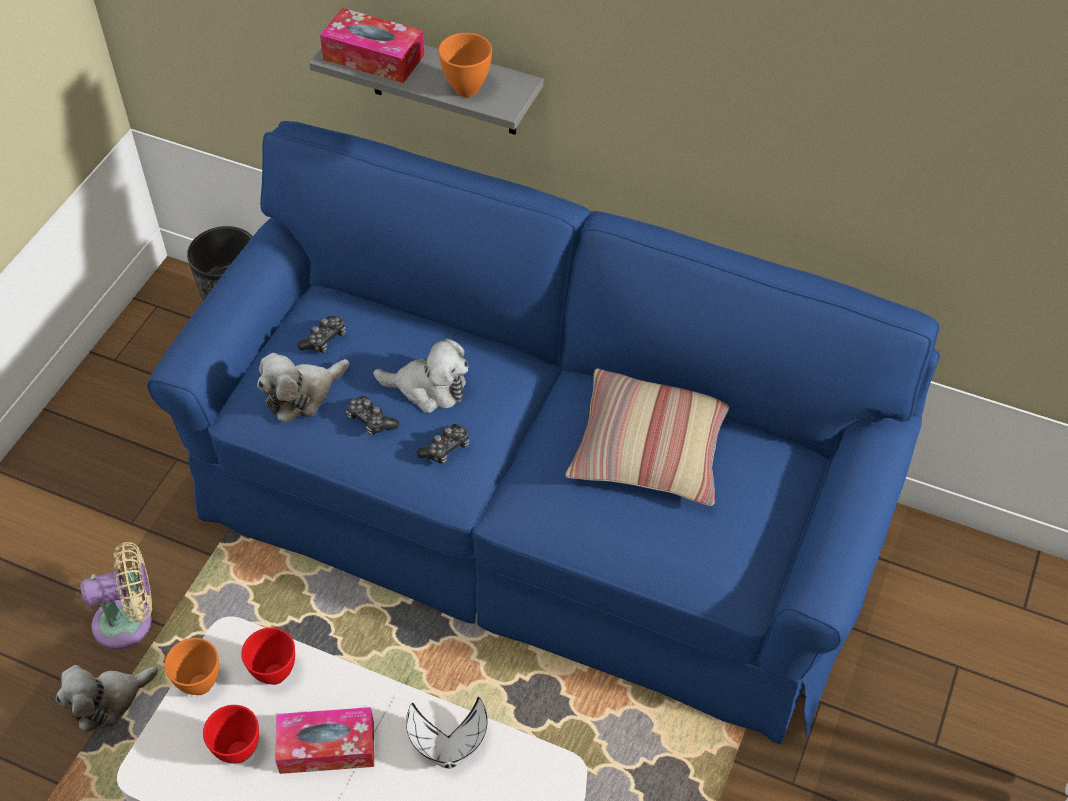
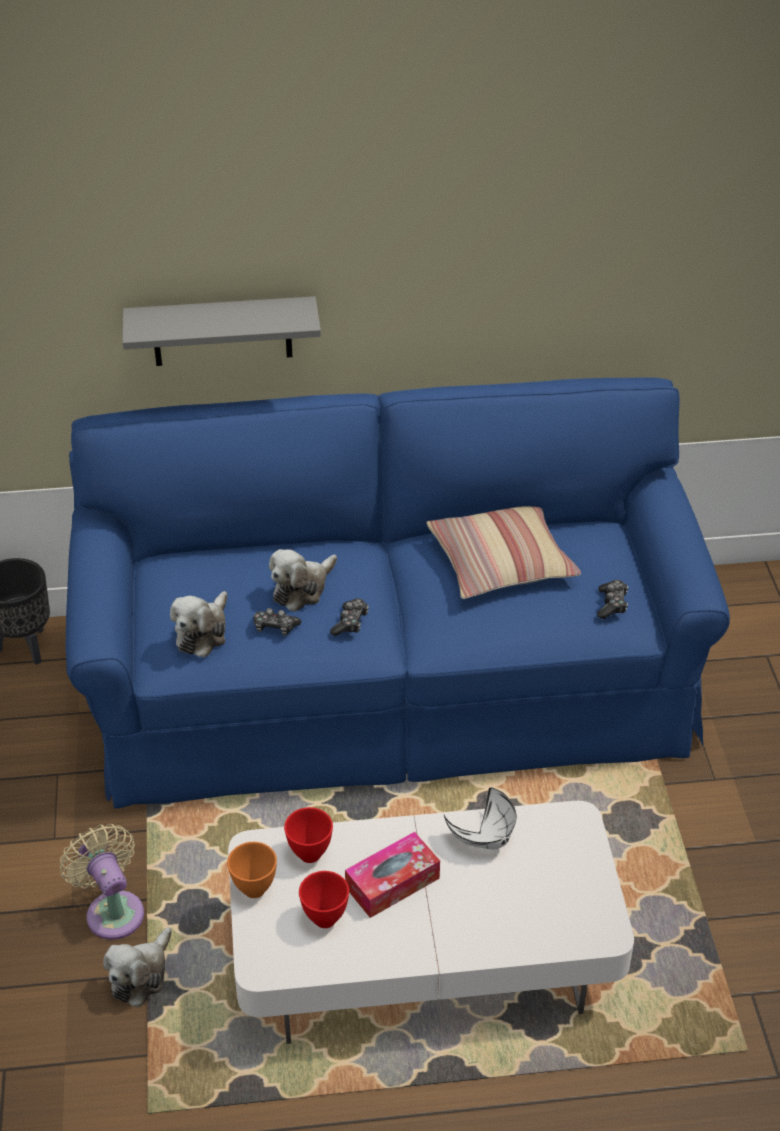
camera: 30 degrees left, 10 degrees down
beige fan [81,542,152,650] -> beige fan turned 75 degrees counterclockwise [60,824,144,940]
game controller [297,316,346,353] -> game controller moved to [597,580,628,619]
tissue box [320,8,424,83] -> none
plush toy [373,338,468,413] -> plush toy turned 150 degrees clockwise [269,549,337,612]
orange bowl [438,33,492,97] -> none

